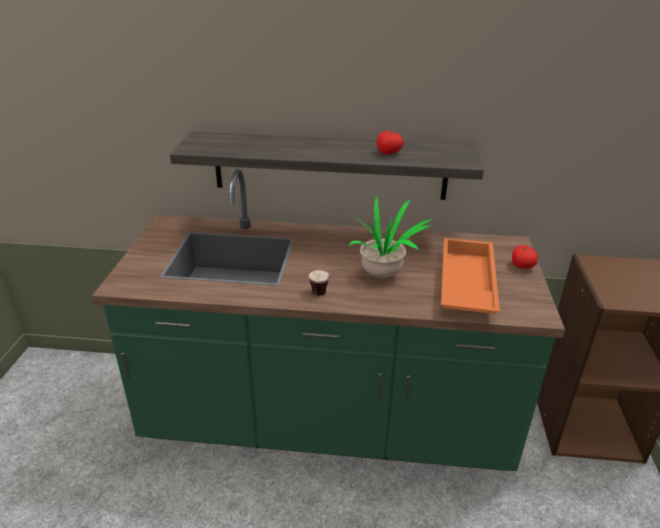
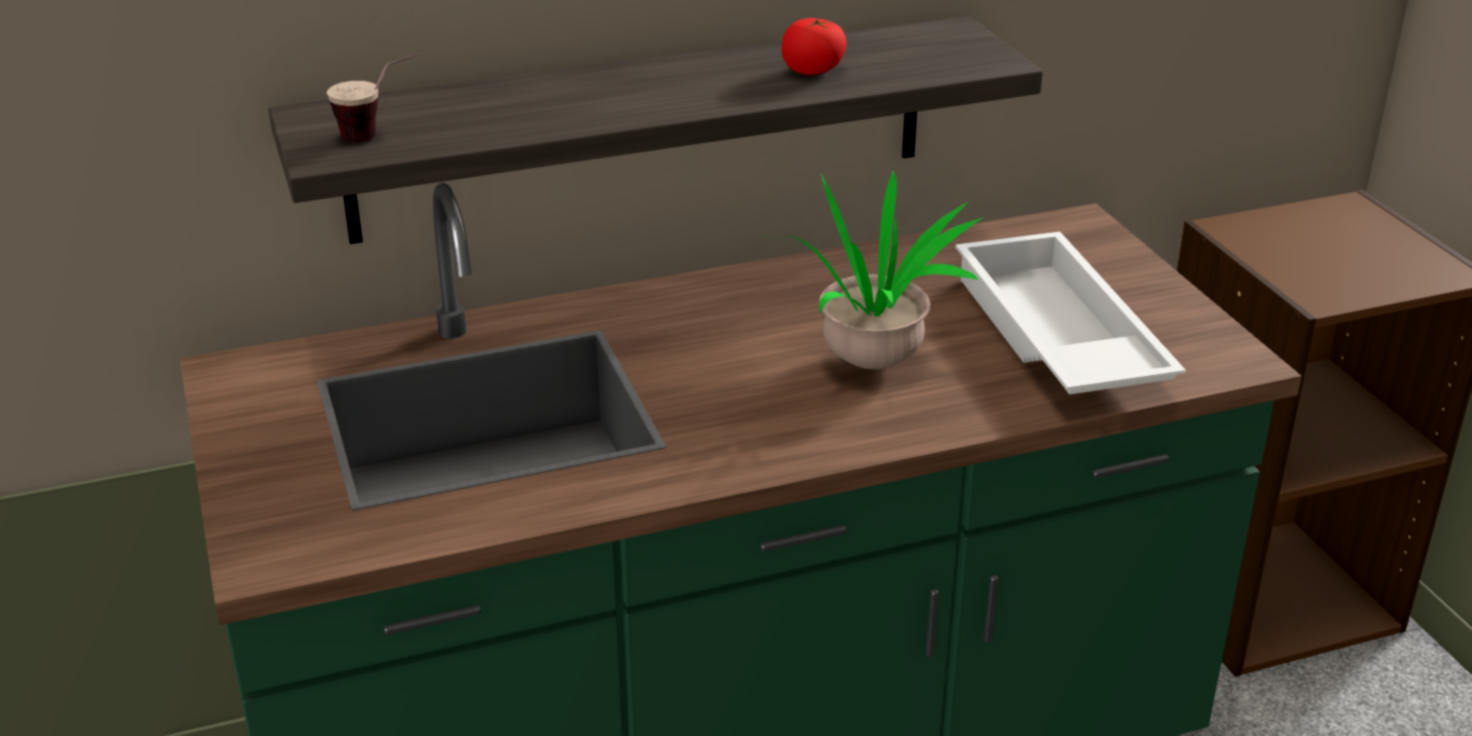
camera: 25 degrees left, 0 degrees up
cup [309,268,346,296] -> cup moved to [327,53,418,142]
orange tray [441,238,500,314] -> white tray [955,232,1186,394]
tomato [512,245,538,269] -> none

